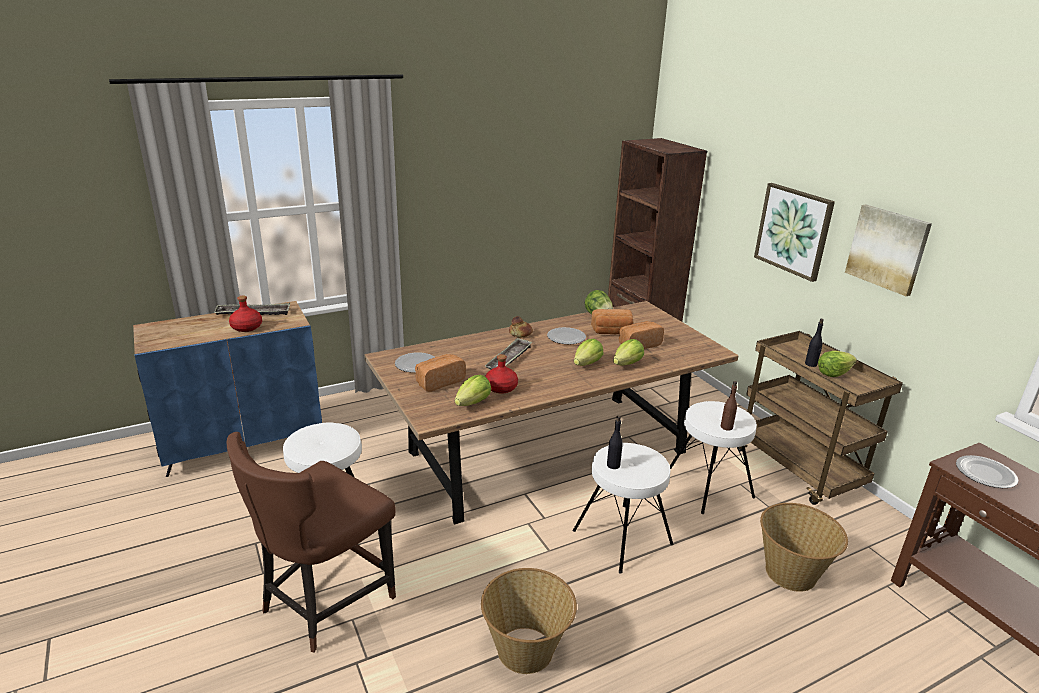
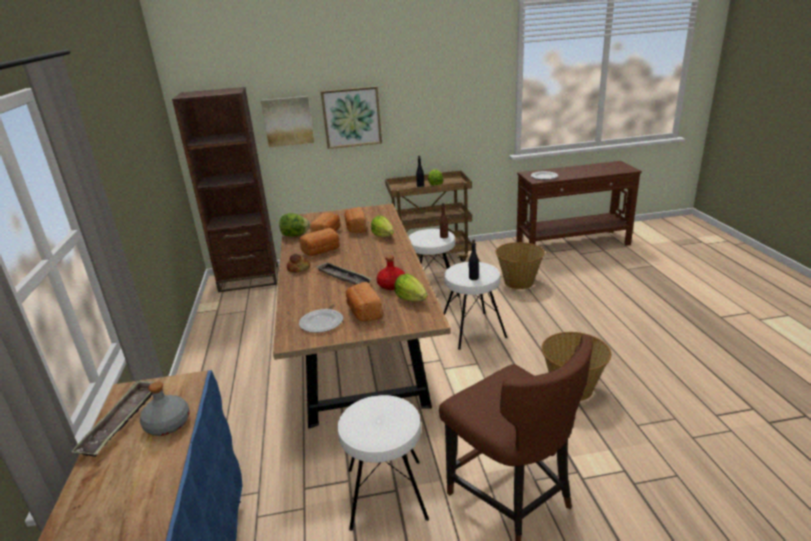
camera: 70 degrees left, 0 degrees up
red bottle [229,296,262,332] -> grey bottle [140,382,190,436]
plate [547,327,586,344] -> bread [299,228,339,256]
lettuce [574,339,603,366] -> none
picture [845,204,932,296] -> picture moved to [261,96,314,147]

